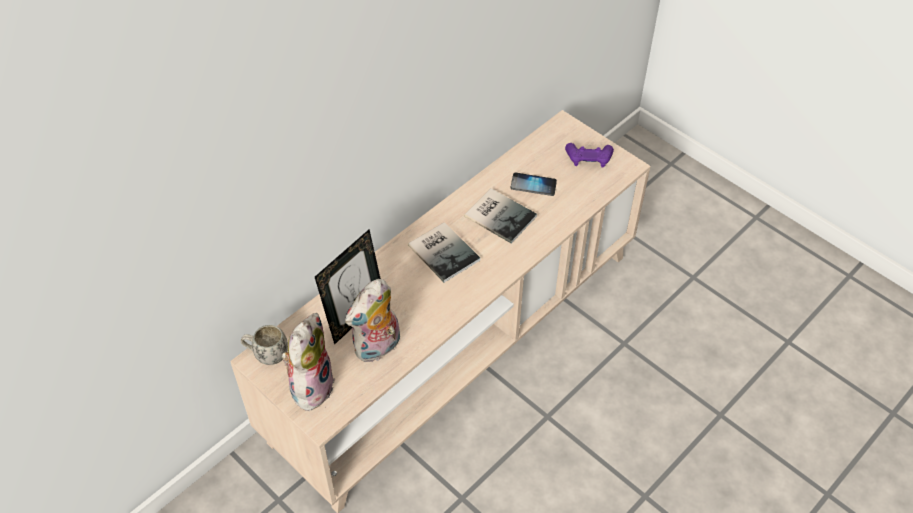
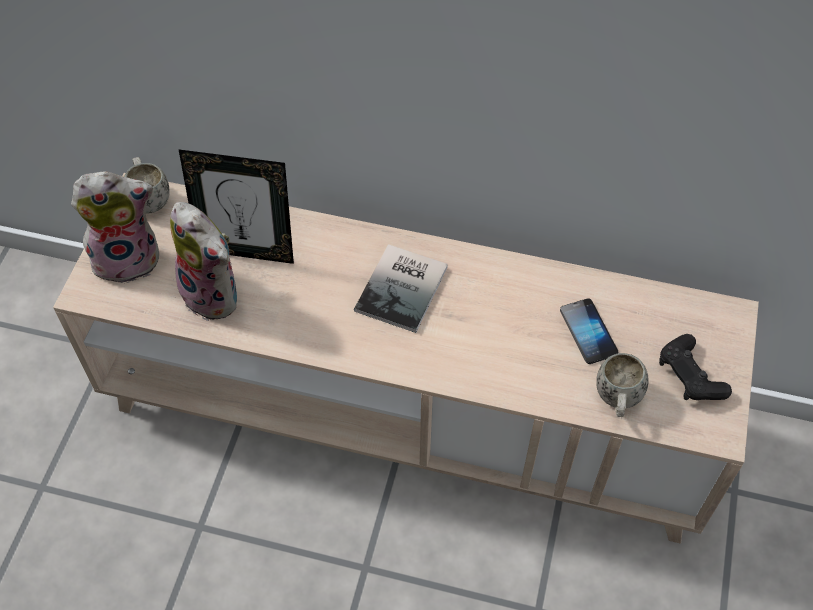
camera: 60 degrees right, 5 degrees up
plush toy [345,279,400,363] -> plush toy turned 150 degrees counterclockwise [170,202,239,321]
book [465,188,537,244] -> none
purple game controller [565,143,614,168] -> black game controller [659,334,732,400]
none -> white mug [596,353,649,417]

